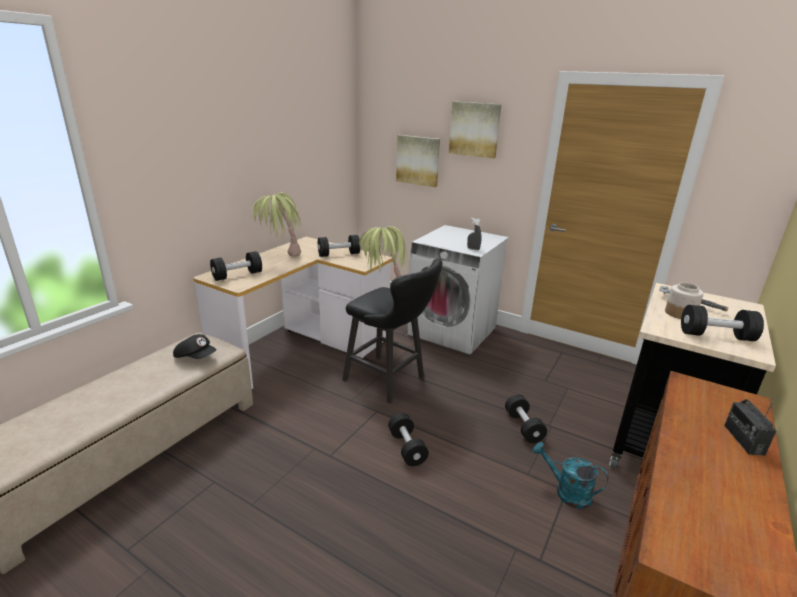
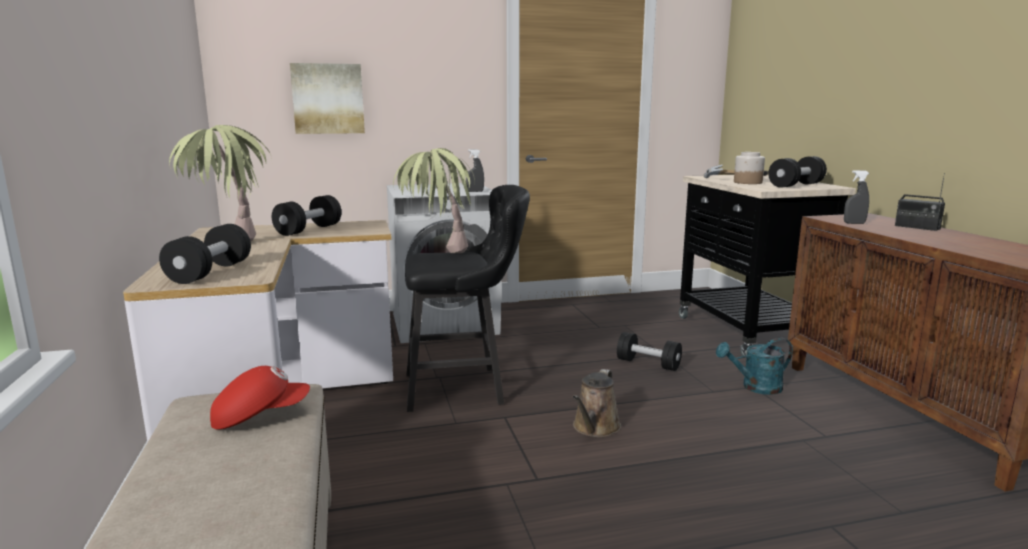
camera: 45 degrees left, 10 degrees down
black cap [173,334,217,359] -> red cap [210,366,310,429]
black dumbbell [388,413,429,466] -> brown watering can [573,369,621,437]
picture [449,102,502,158] -> none
none -> grey spray bottle [844,170,869,224]

